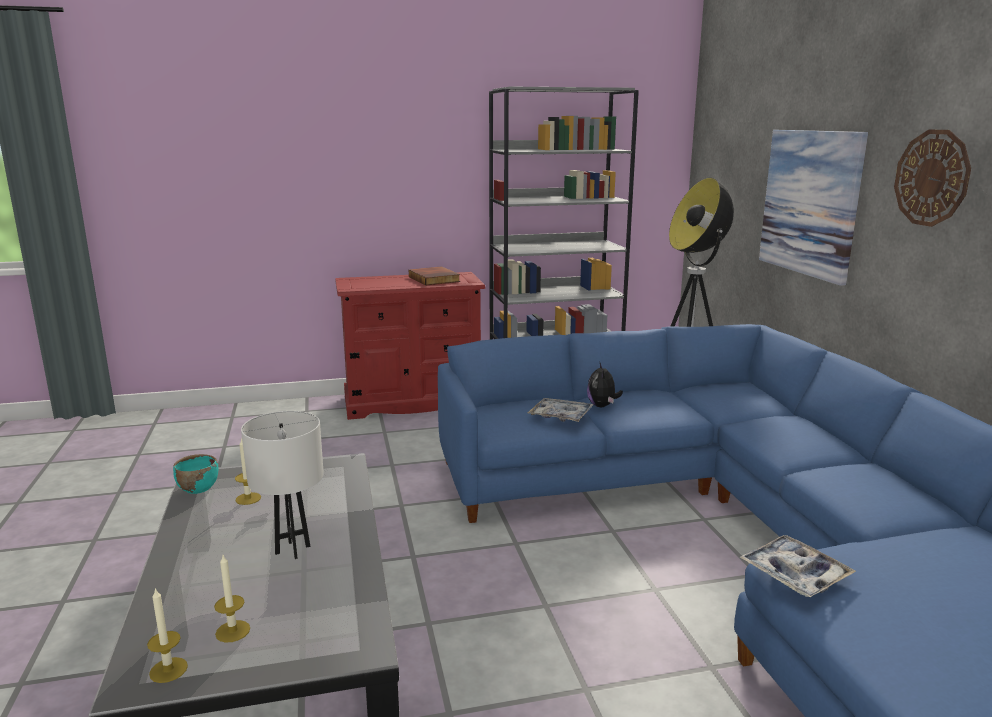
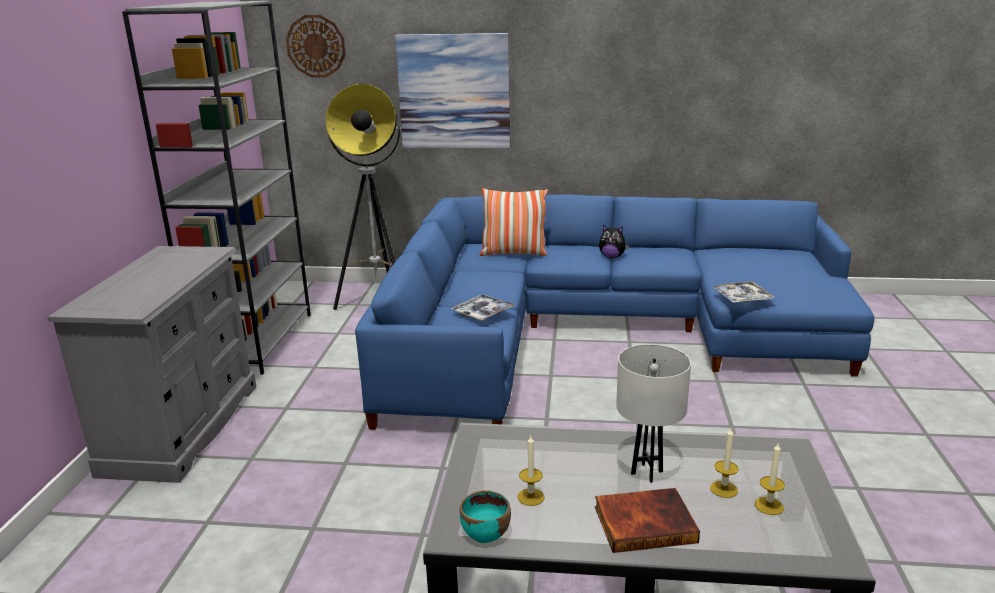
camera: 70 degrees left, 5 degrees up
candle [147,588,188,683] -> candle moved to [710,428,739,498]
red dresser [335,272,485,420] -> grey dresser [47,246,256,483]
book [409,266,460,285] -> book moved to [595,488,700,553]
plush toy [587,363,623,407] -> plush toy moved to [599,225,629,258]
wall clock [894,129,971,227] -> wall clock moved to [286,15,346,78]
none -> pillow [480,188,548,256]

